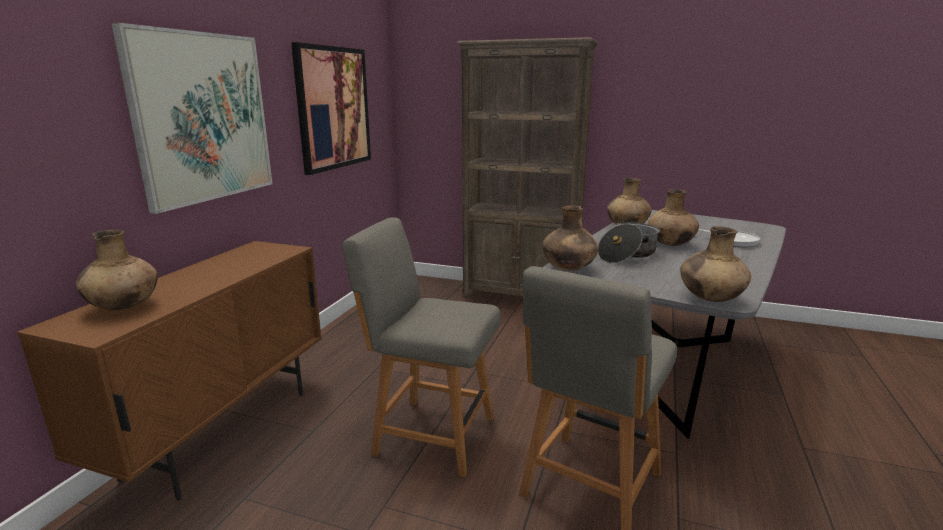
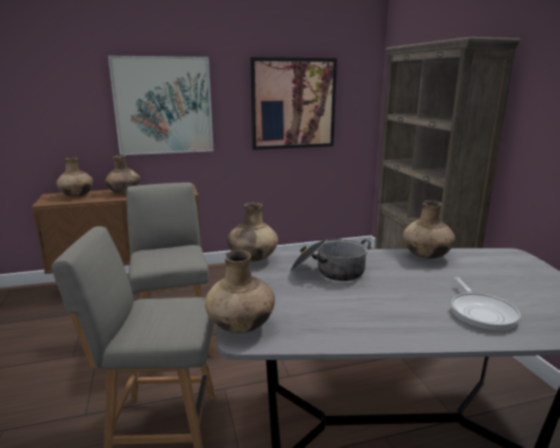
camera: 55 degrees right, 0 degrees up
brown vase [648,189,699,246] -> brown vase moved to [105,155,140,194]

